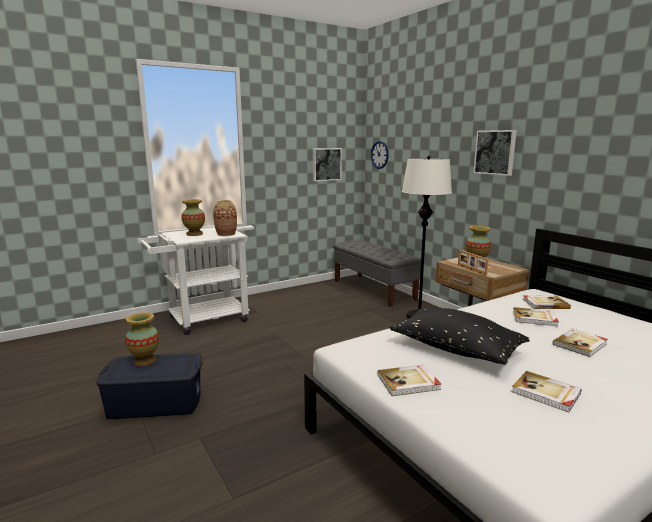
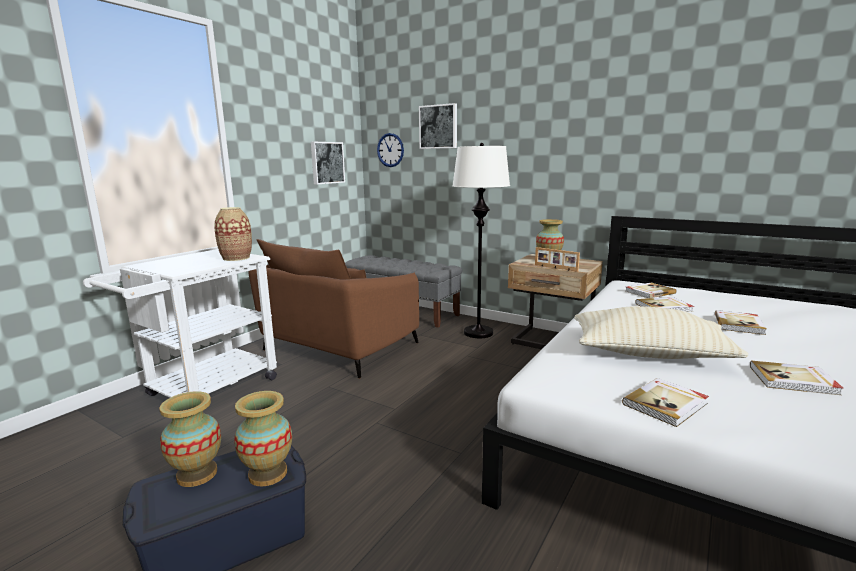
camera: 25 degrees left, 0 degrees up
vase [181,199,205,236] -> vase moved to [234,391,292,486]
black pillow [390,308,530,365] -> beige pillow [574,306,748,359]
picture [473,130,517,176] -> picture moved to [419,103,457,149]
none -> brown armchair [249,239,419,379]

